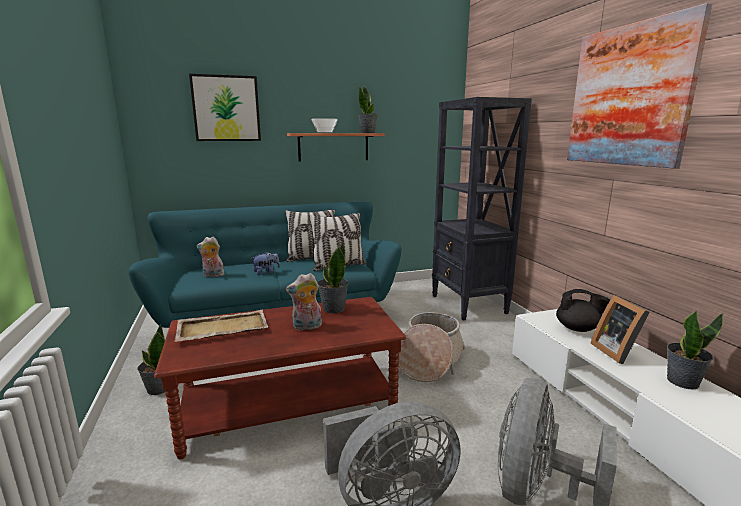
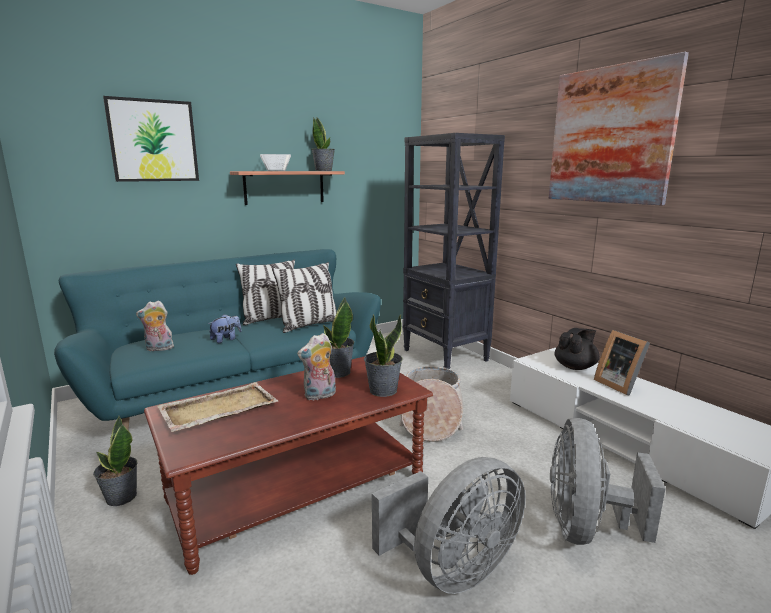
camera: 15 degrees left, 0 degrees up
black teapot [556,289,610,332] -> black teapot turned 45 degrees counterclockwise [555,328,600,370]
potted plant [667,311,723,389] -> potted plant moved to [364,314,402,397]

